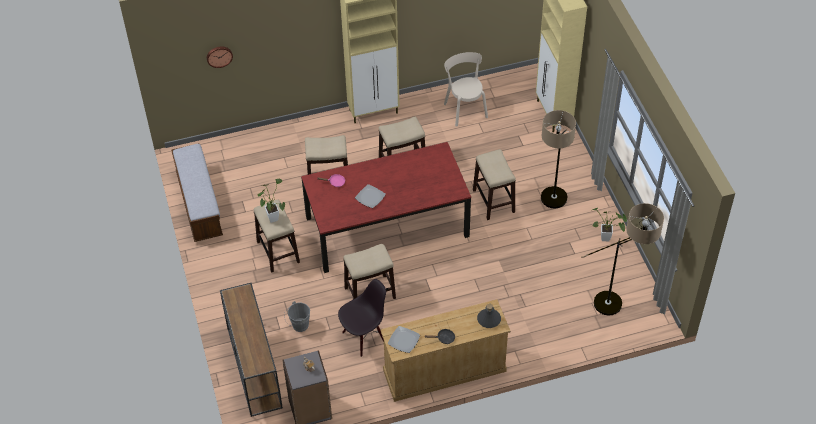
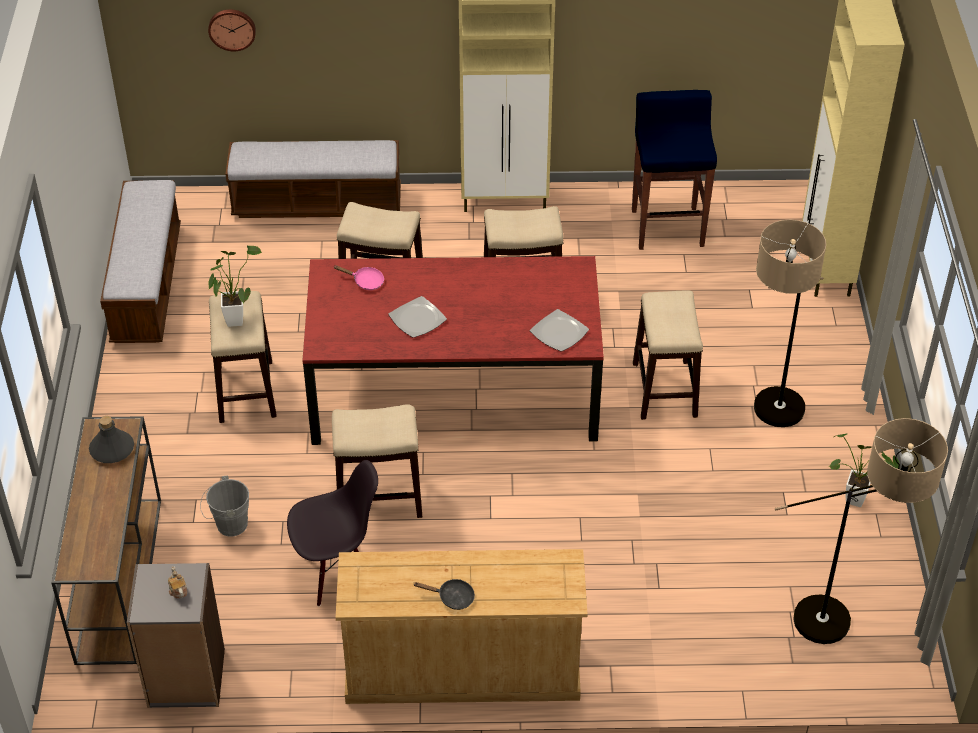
camera: 15 degrees right, 5 degrees down
plate [388,326,420,353] -> plate moved to [530,309,589,351]
beige chair [444,52,488,127] -> blue stool [632,90,717,250]
grey bottle [477,304,501,328] -> grey bottle moved to [89,416,134,463]
none -> bench [225,140,401,218]

